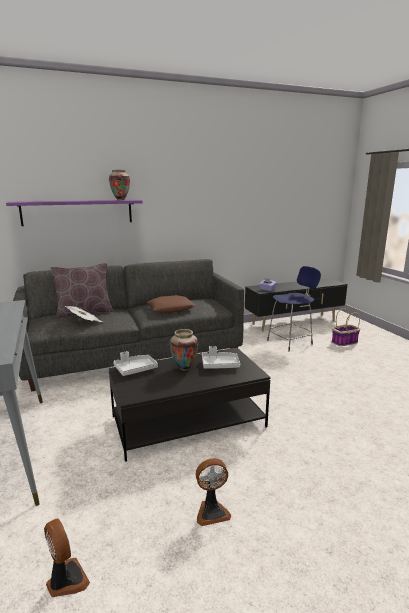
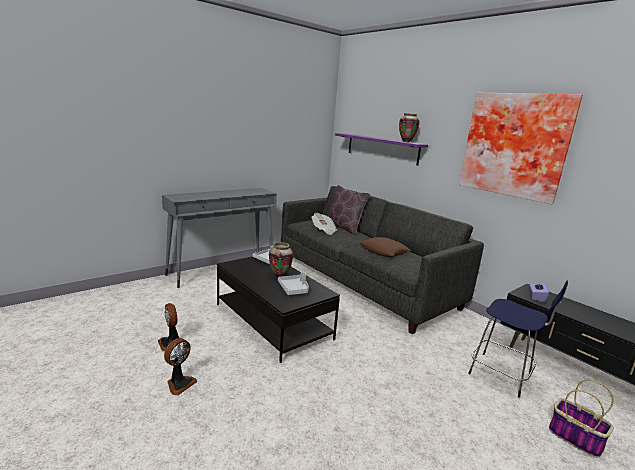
camera: 70 degrees right, 0 degrees up
fan [44,518,90,597] -> fan moved to [164,338,197,395]
none -> picture [459,93,583,204]

